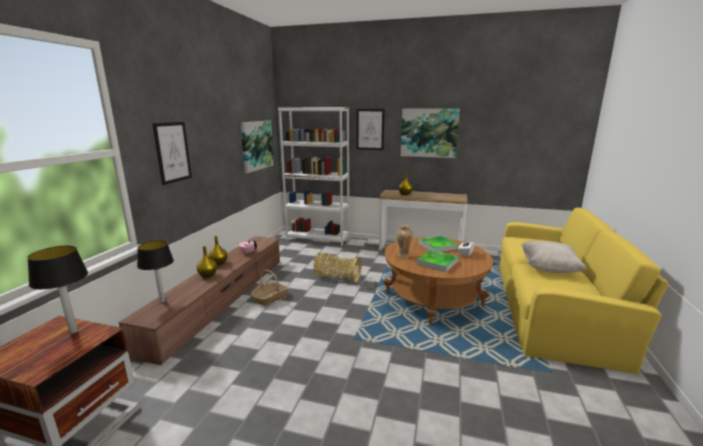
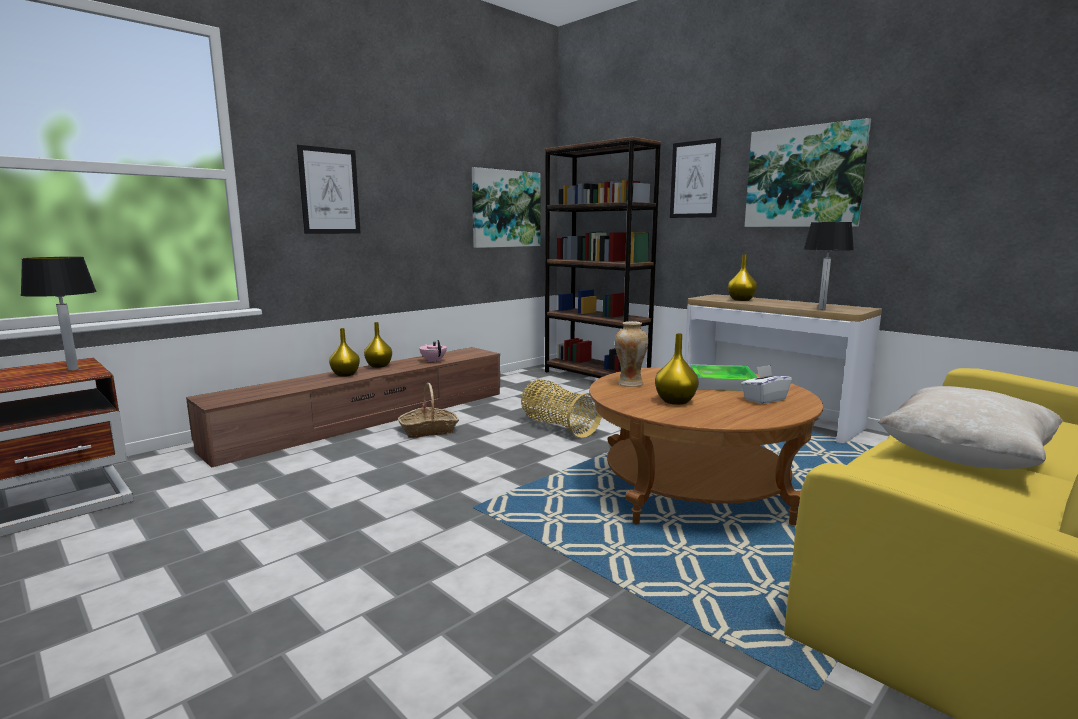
camera: 30 degrees right, 5 degrees down
table lamp [137,241,174,303] -> table lamp moved to [804,222,854,310]
white bookcase [278,107,349,246] -> brown bookcase [545,136,662,378]
tray [417,250,458,272] -> yellow vase [655,333,699,405]

